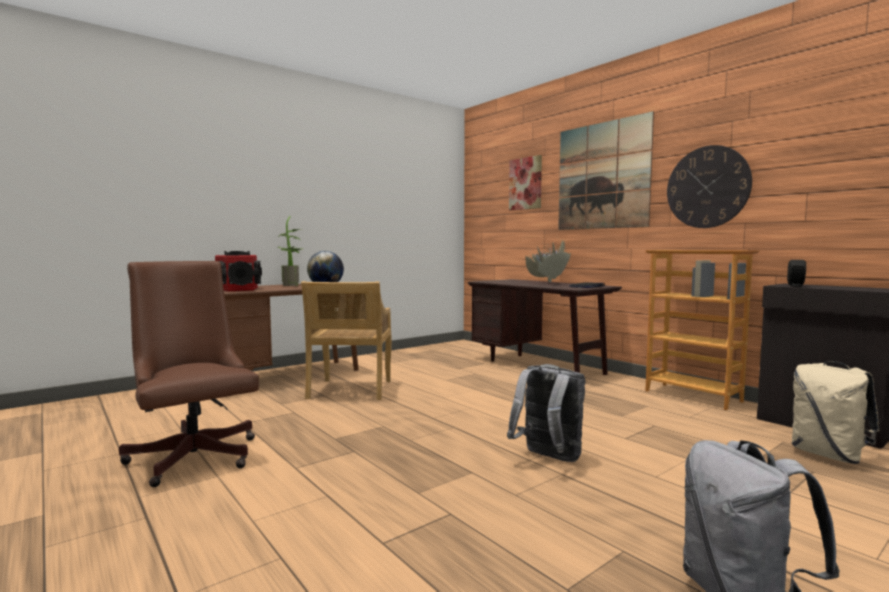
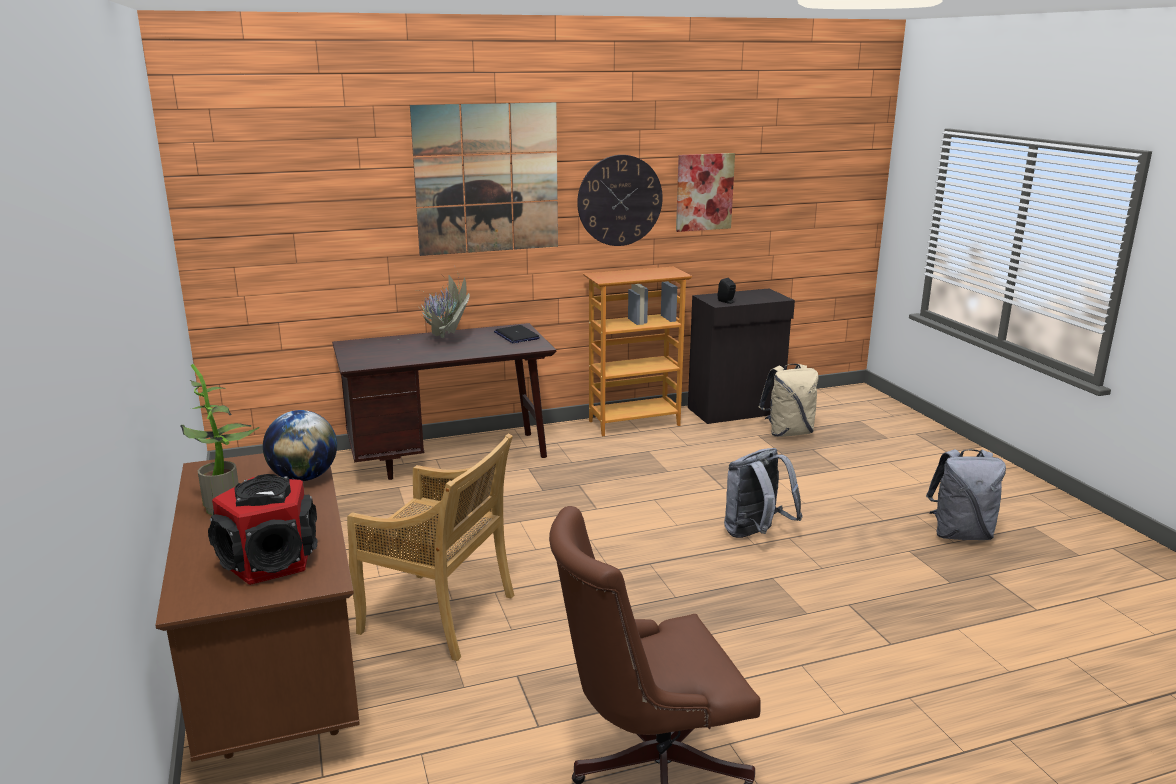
camera: 70 degrees left, 15 degrees up
picture [509,155,542,210] -> picture moved to [676,153,735,232]

